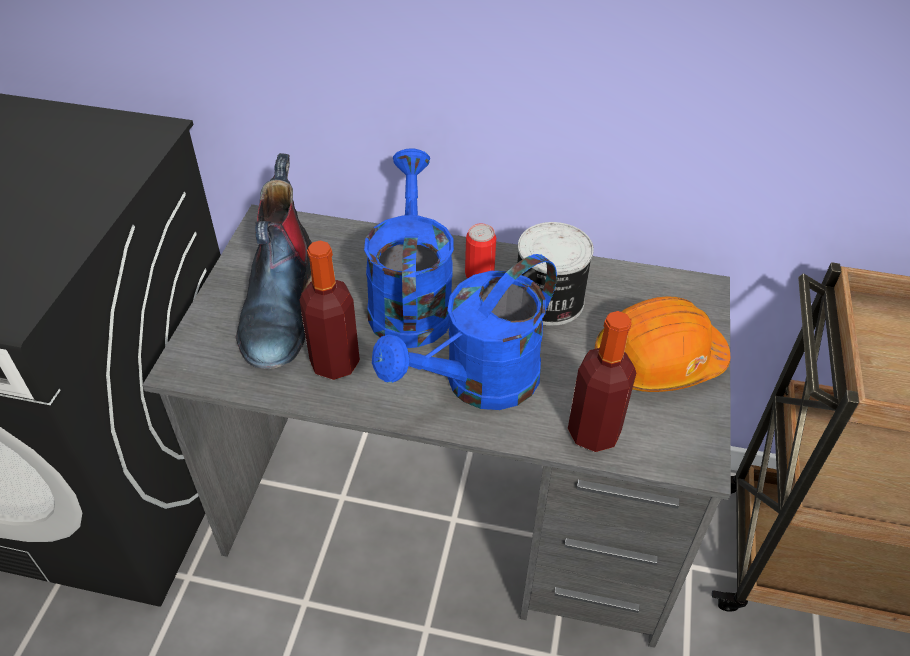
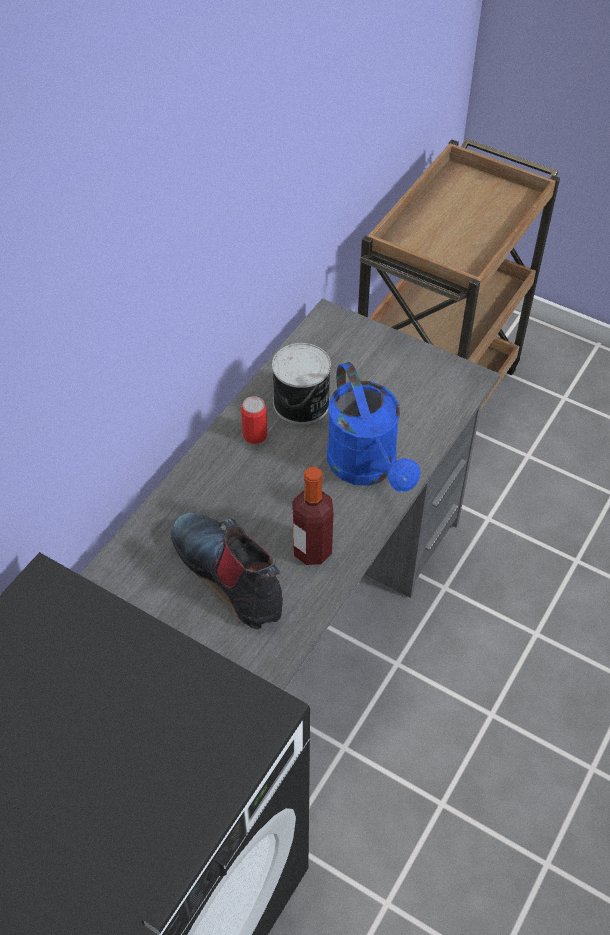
camera: 70 degrees left, 5 degrees up
boot [236,153,312,369] -> boot turned 150 degrees counterclockwise [171,513,283,630]
blue watering can [364,148,454,348] -> none
bottle [568,311,636,452] -> none
orange hard hat [595,296,730,392] -> none

